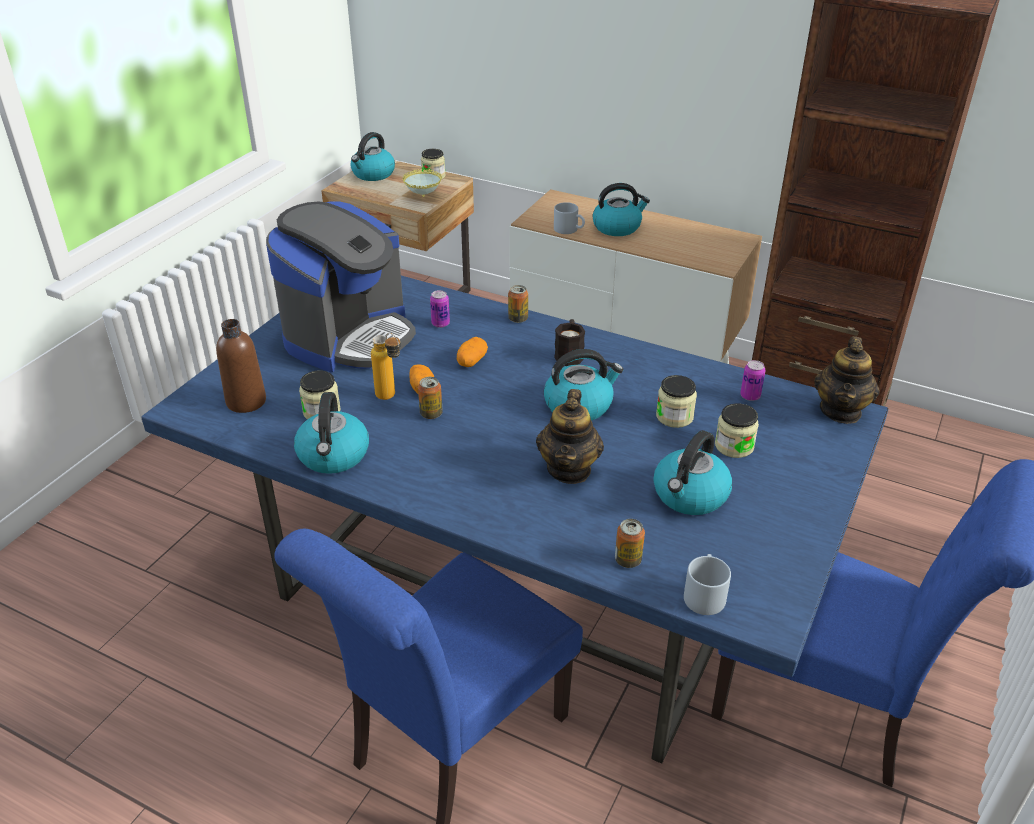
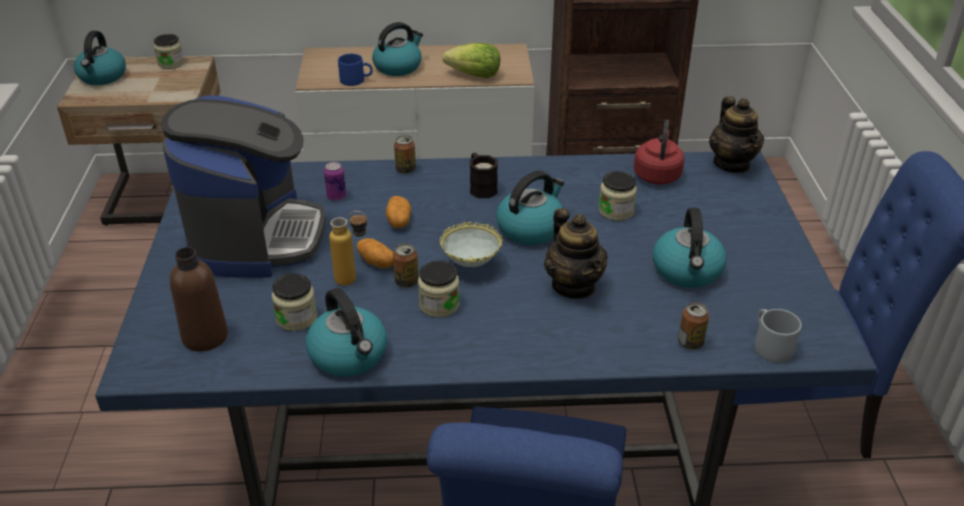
camera: 30 degrees left, 0 degrees up
bowl [402,169,442,197] -> bowl moved to [440,222,502,267]
grey mug [554,202,585,234] -> blue mug [338,54,373,86]
jar [715,403,759,458] -> jar moved to [418,260,460,317]
can [740,360,766,401] -> red kettle [634,120,685,185]
none -> lettuce [443,43,500,78]

